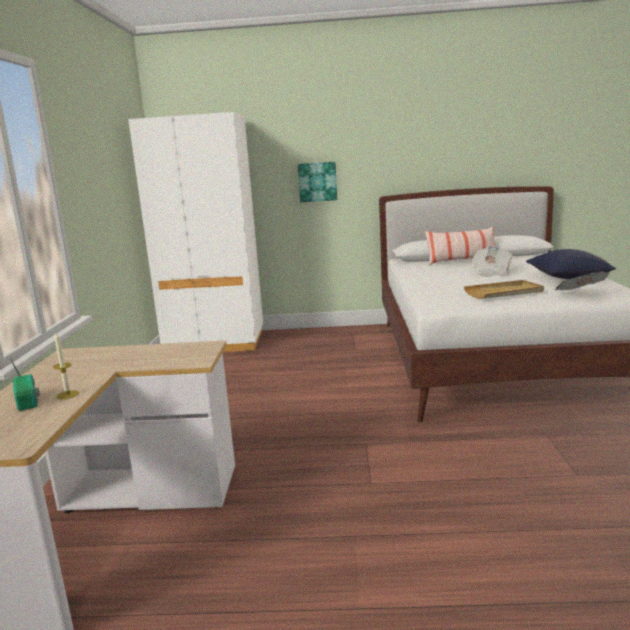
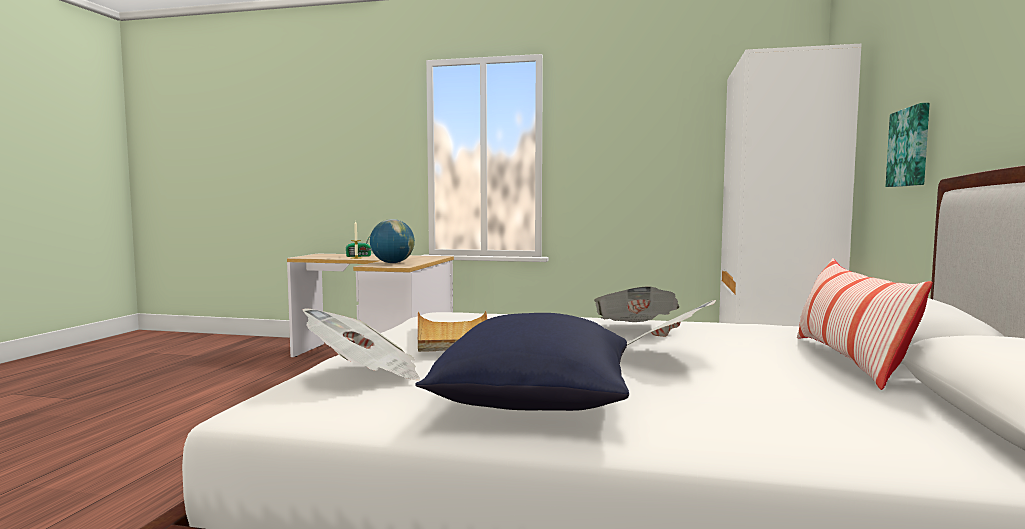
camera: 100 degrees right, 10 degrees down
none -> globe [370,219,415,263]
none -> newspaper [594,286,680,322]

